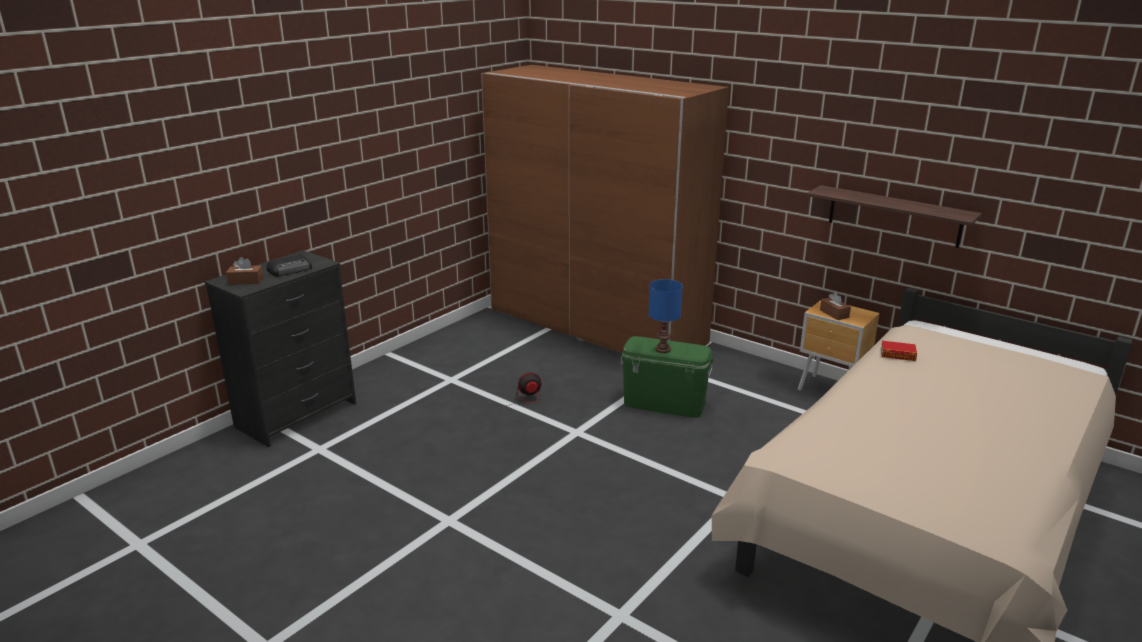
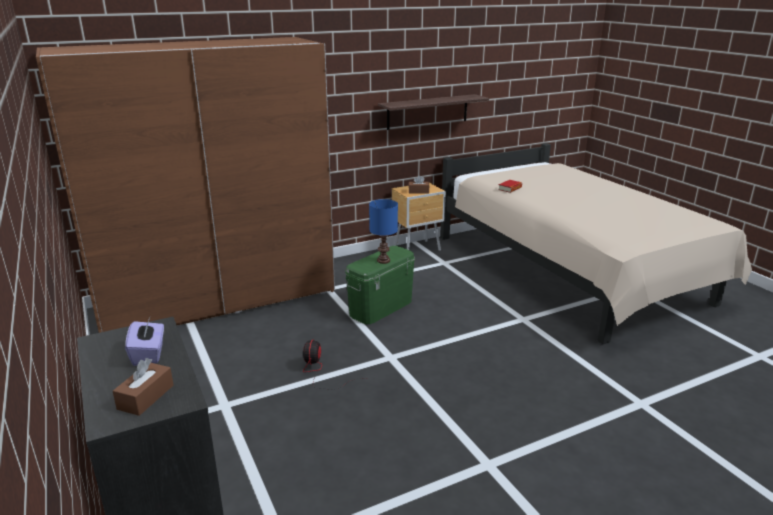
camera: 65 degrees left, 0 degrees up
radio [266,254,312,277] -> purple tissue box [125,317,164,366]

